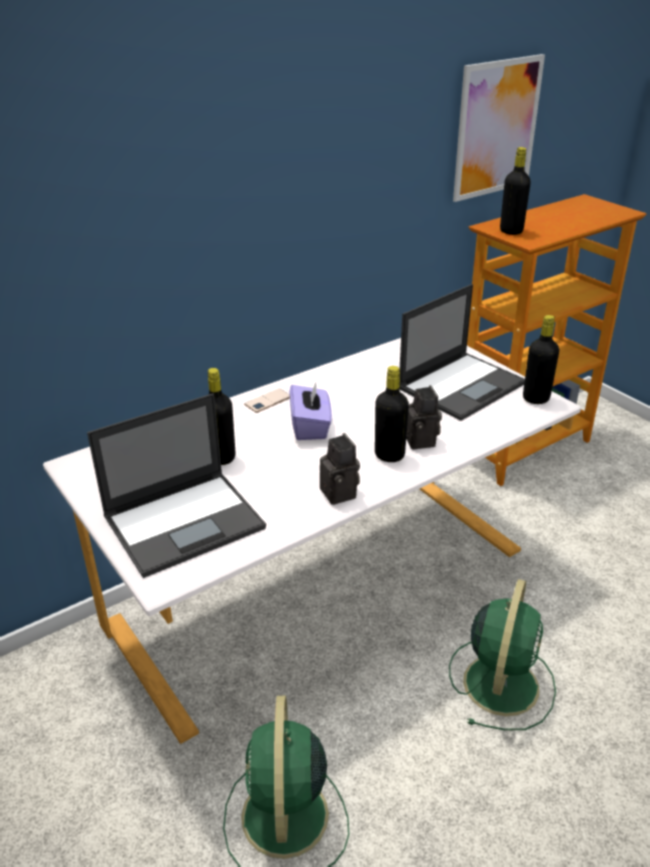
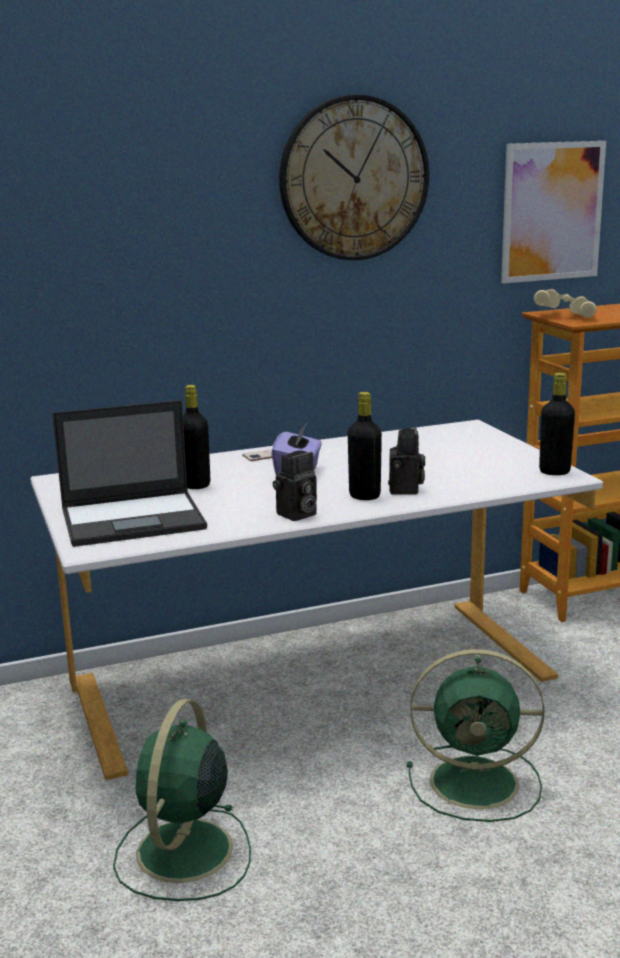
camera: 15 degrees right, 15 degrees down
camera [320,433,360,505] -> camera turned 60 degrees clockwise [273,450,317,521]
laptop [399,284,525,421] -> none
green fan [449,579,556,730] -> green fan turned 60 degrees clockwise [407,649,545,822]
black bottle [500,147,531,235] -> beige binoculars [534,289,597,318]
none -> wall clock [279,95,429,260]

